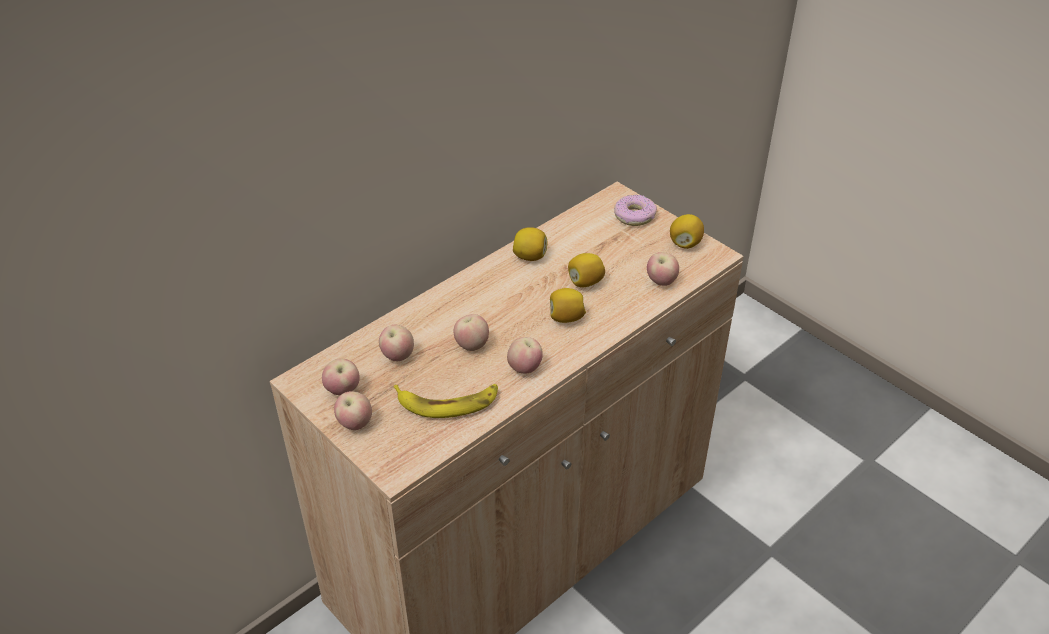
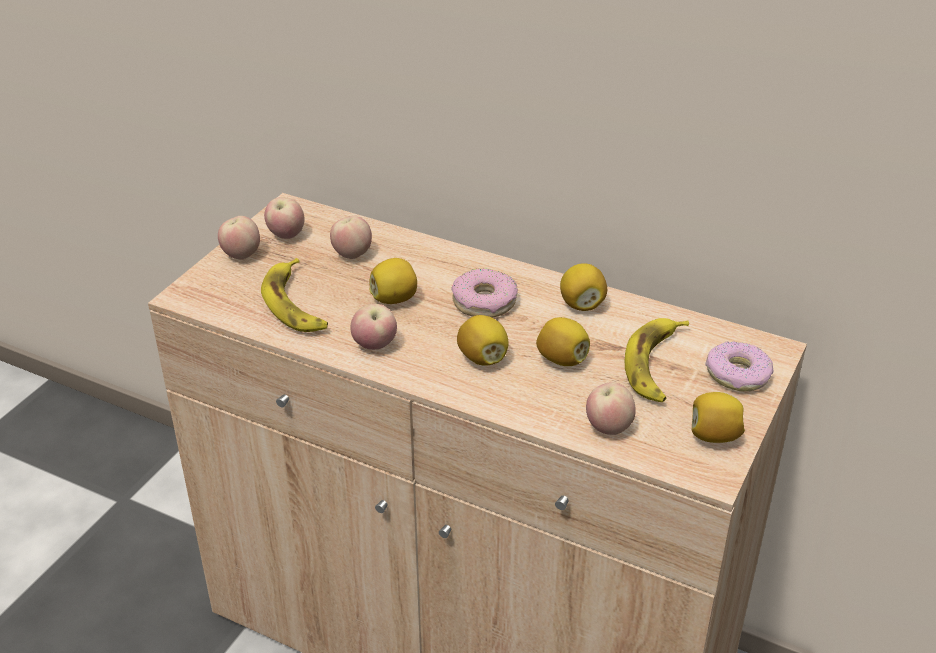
camera: 70 degrees right, 5 degrees down
apple [453,314,489,351] -> lemon [370,258,417,304]
none -> donut [451,268,518,318]
none -> banana [625,318,689,402]

